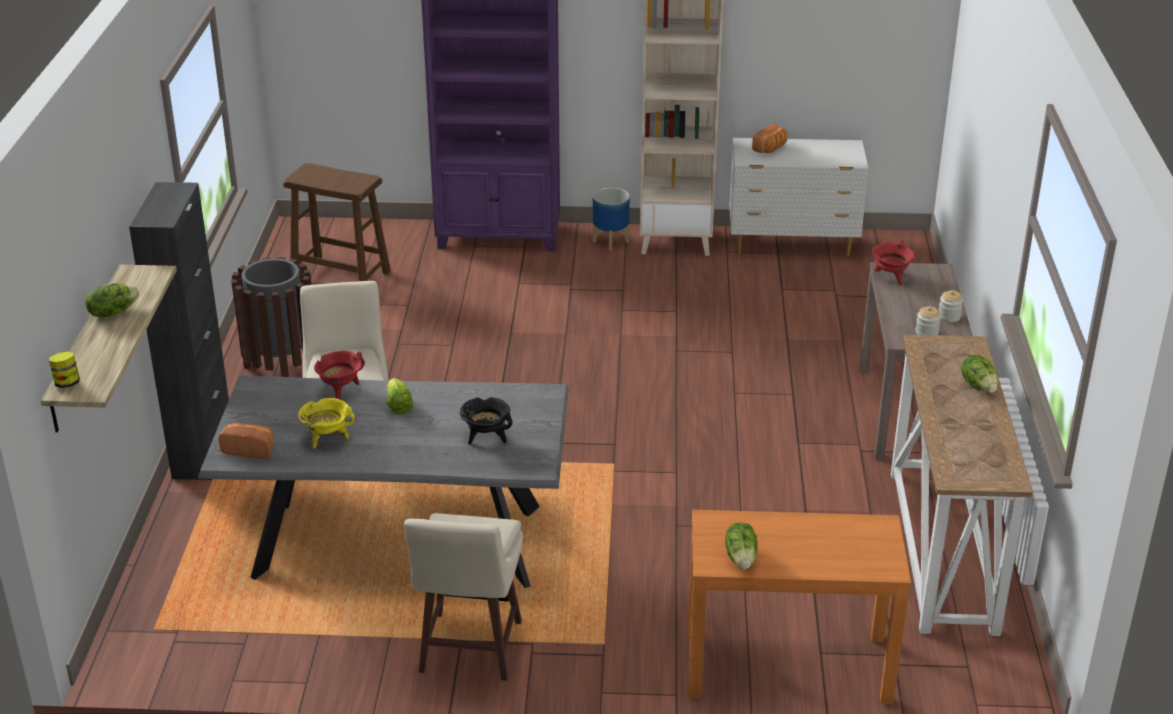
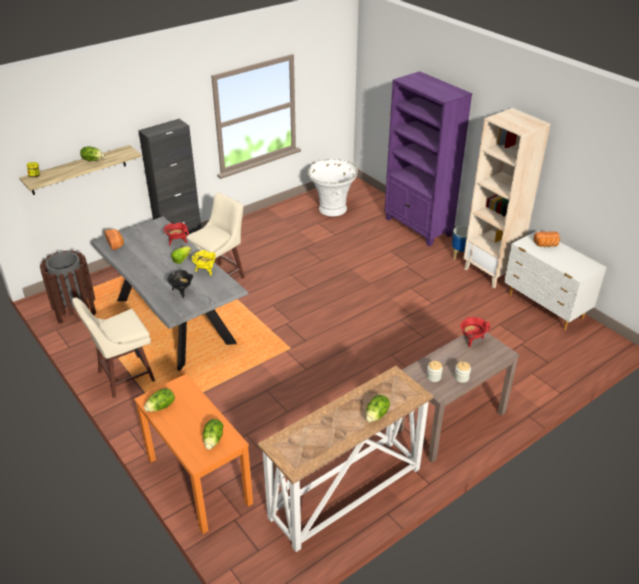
camera: 50 degrees right, 5 degrees up
brown trash can [231,257,311,377] -> brown trash can moved to [40,251,96,324]
brown stool [283,163,391,281] -> white planter [308,159,358,216]
yellow cooking pot [299,398,355,449] -> yellow cooking pot moved to [191,250,216,276]
none -> lettuce [203,419,224,450]

